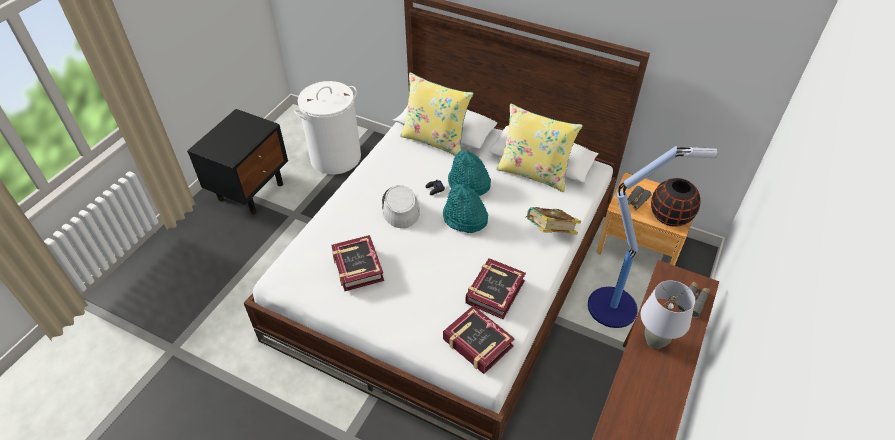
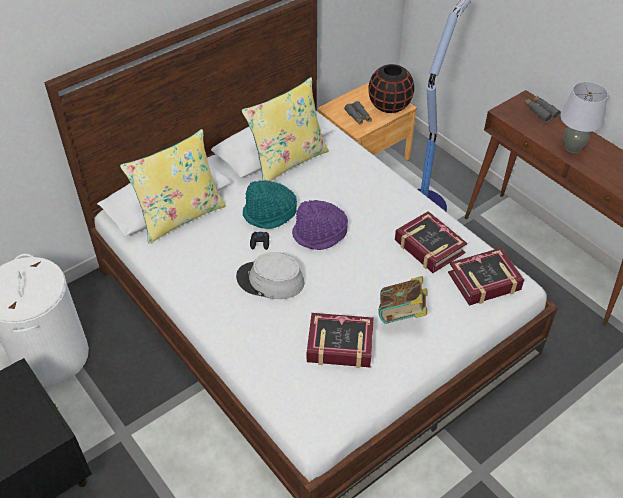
camera: 65 degrees left, 0 degrees up
turquoise hat [443,184,488,233] -> purple hat [292,200,348,250]
book [525,207,581,234] -> book moved to [378,276,428,324]

